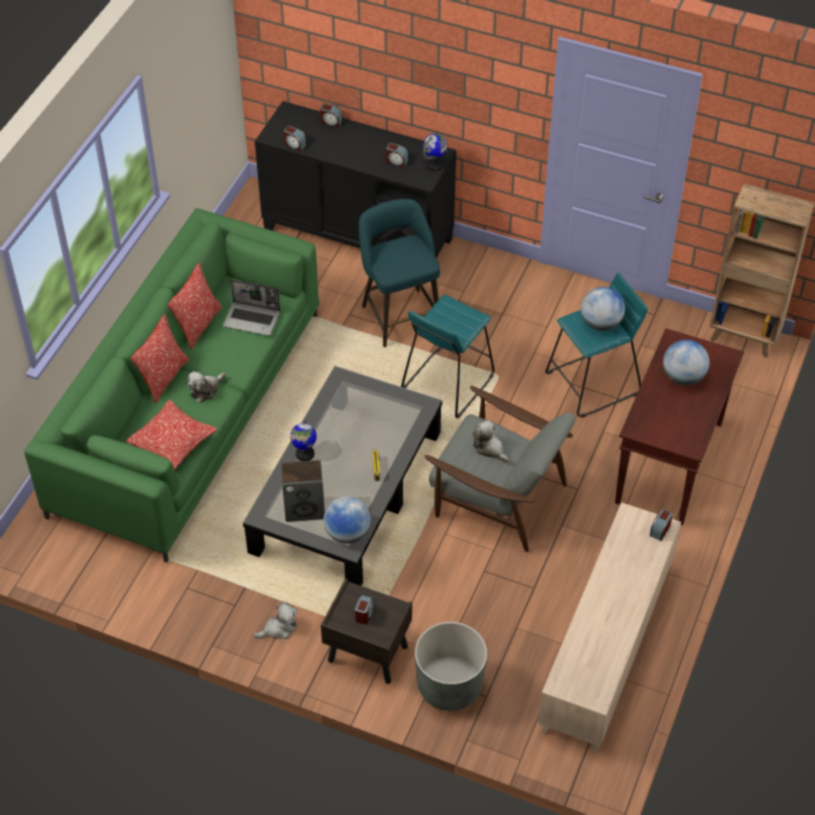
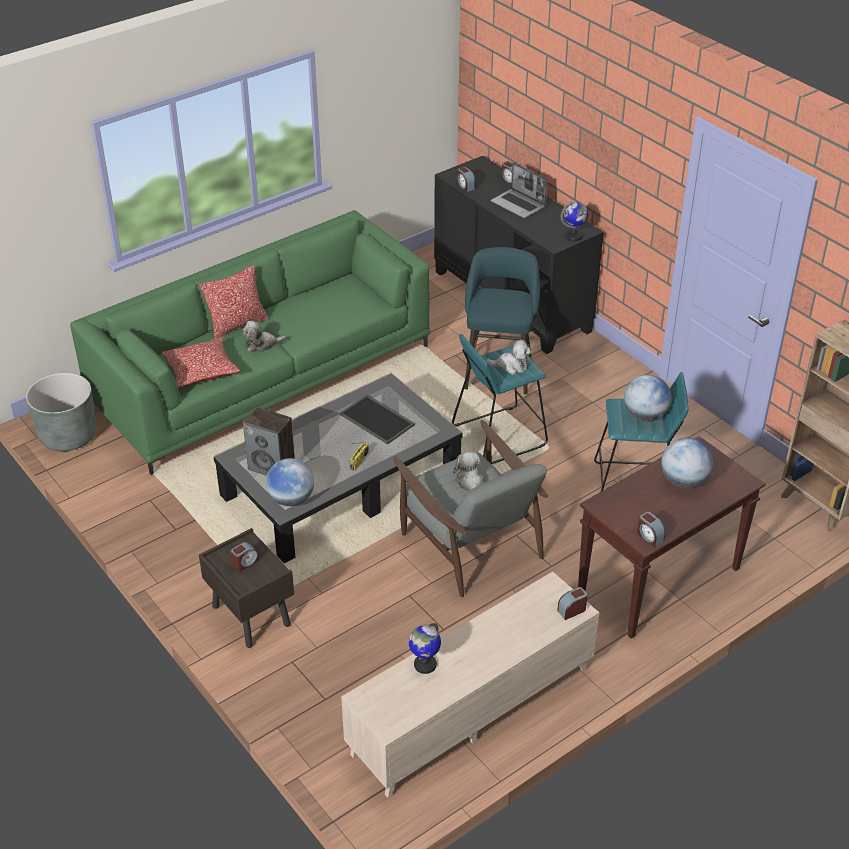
camera: 30 degrees right, 10 degrees down
pillow [168,262,222,350] -> none
laptop [223,279,280,336] -> laptop moved to [491,162,548,218]
plush toy [254,602,298,639] -> plush toy moved to [486,340,531,375]
globe [290,419,317,461] -> globe moved to [409,623,441,674]
alarm clock [386,143,408,167] -> alarm clock moved to [637,512,665,547]
grey planter [415,622,487,711] -> grey planter moved to [26,373,96,451]
none -> tray [340,395,415,444]

